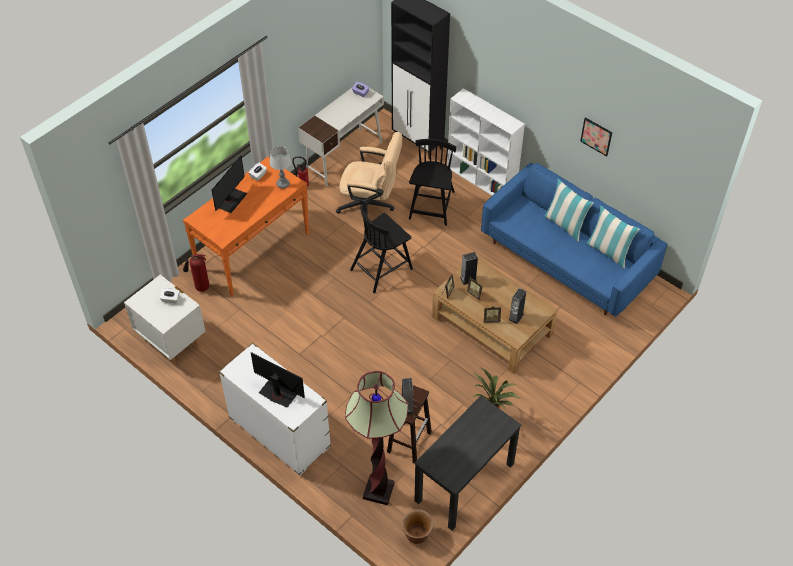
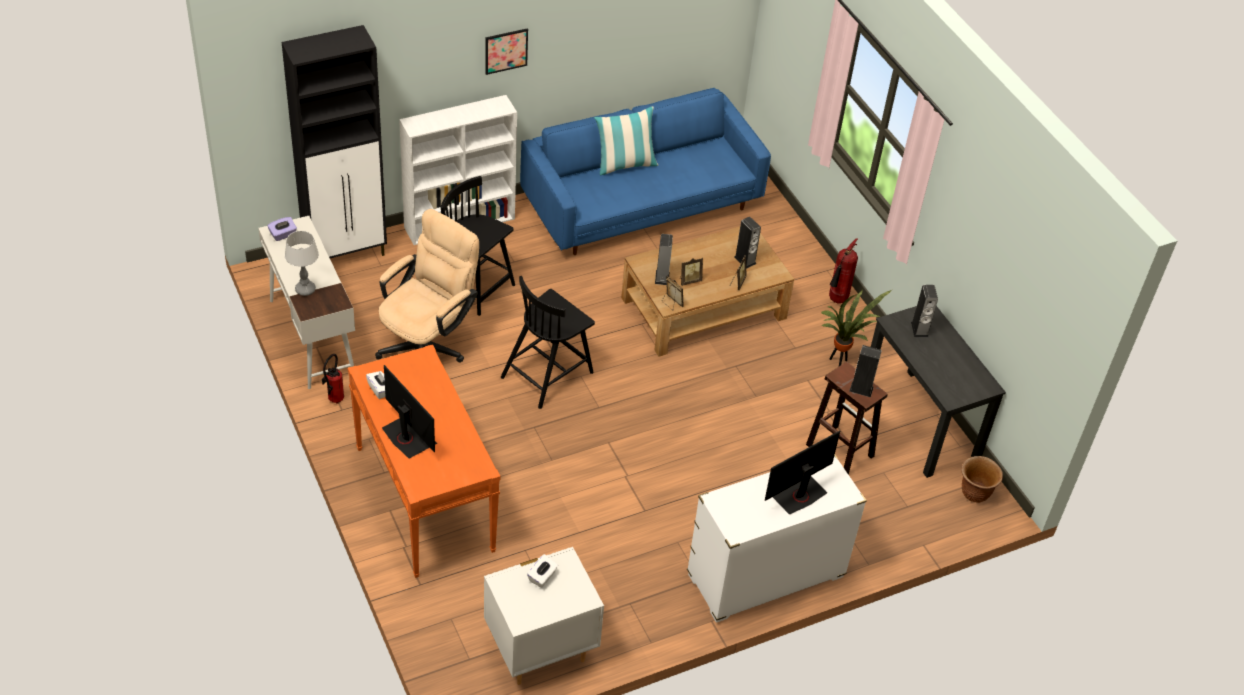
camera: 70 degrees left, 5 degrees down
fire extinguisher [183,254,209,292] -> fire extinguisher moved to [829,238,858,304]
table lamp [269,146,292,189] -> table lamp moved to [285,231,319,296]
floor lamp [345,371,408,505] -> none
black chair [350,205,413,293] -> black chair turned 60 degrees clockwise [501,276,595,409]
picture [580,117,612,156] -> picture moved to [485,29,528,75]
pillow [586,205,640,268] -> none
none -> speaker [911,285,938,337]

